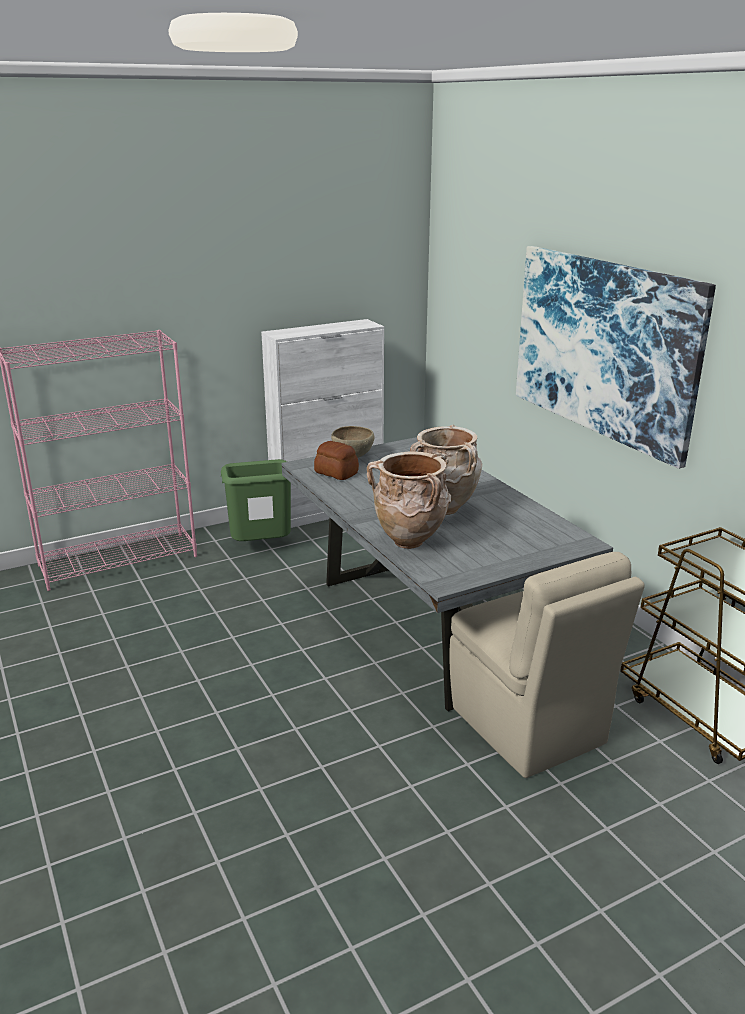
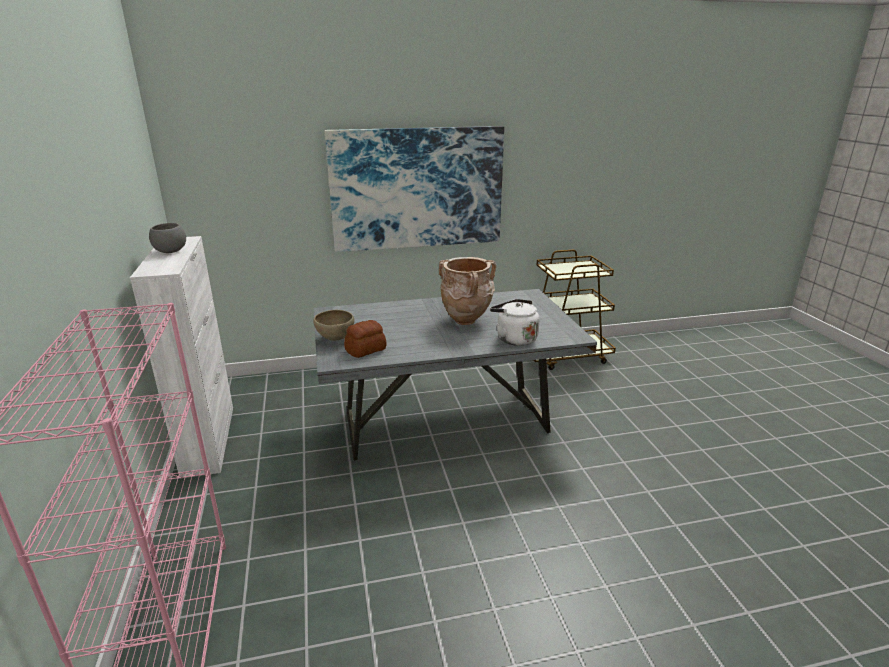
camera: 75 degrees left, 0 degrees up
green trash can [221,459,291,541] -> none
beige vase [367,451,451,549] -> white kettle [490,299,540,346]
beige chair [450,552,645,778] -> none
none -> grey bowl [149,223,186,253]

